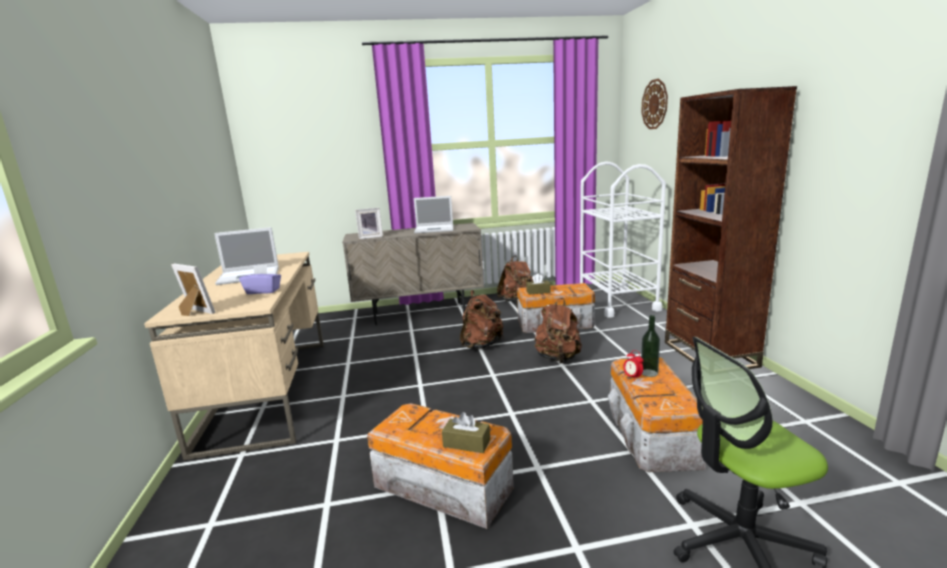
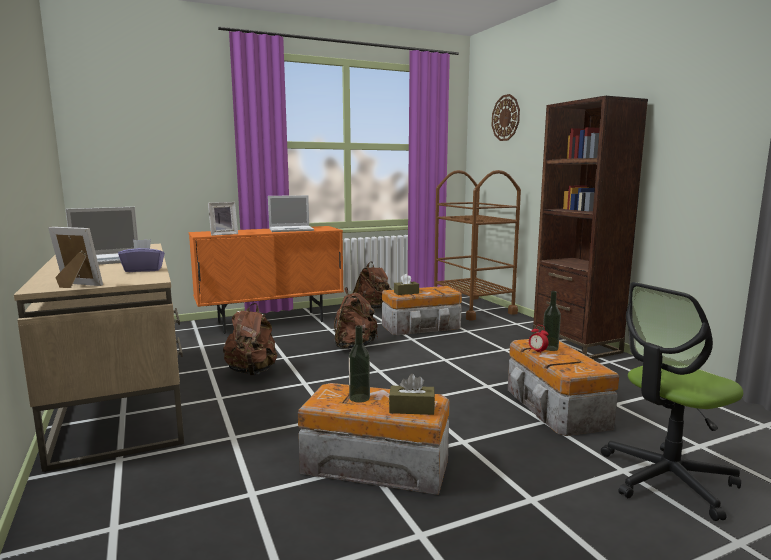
camera: 15 degrees left, 5 degrees down
beige cabinet [342,223,484,325] -> orange cabinet [189,226,344,334]
brown backpack [534,298,582,364] -> brown backpack moved to [223,303,277,376]
white cart [580,161,666,318] -> brown cart [434,170,521,320]
none -> bottle [349,325,370,403]

